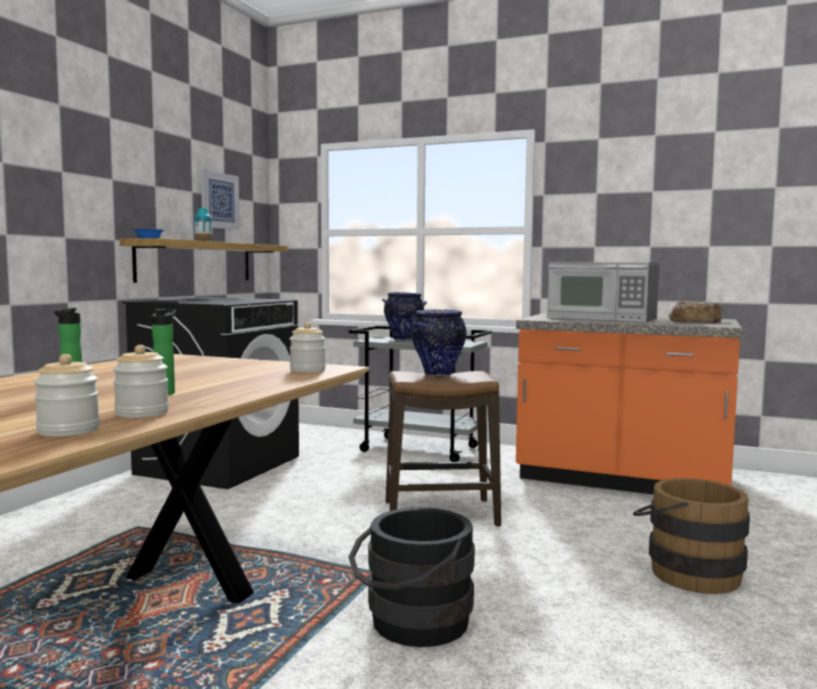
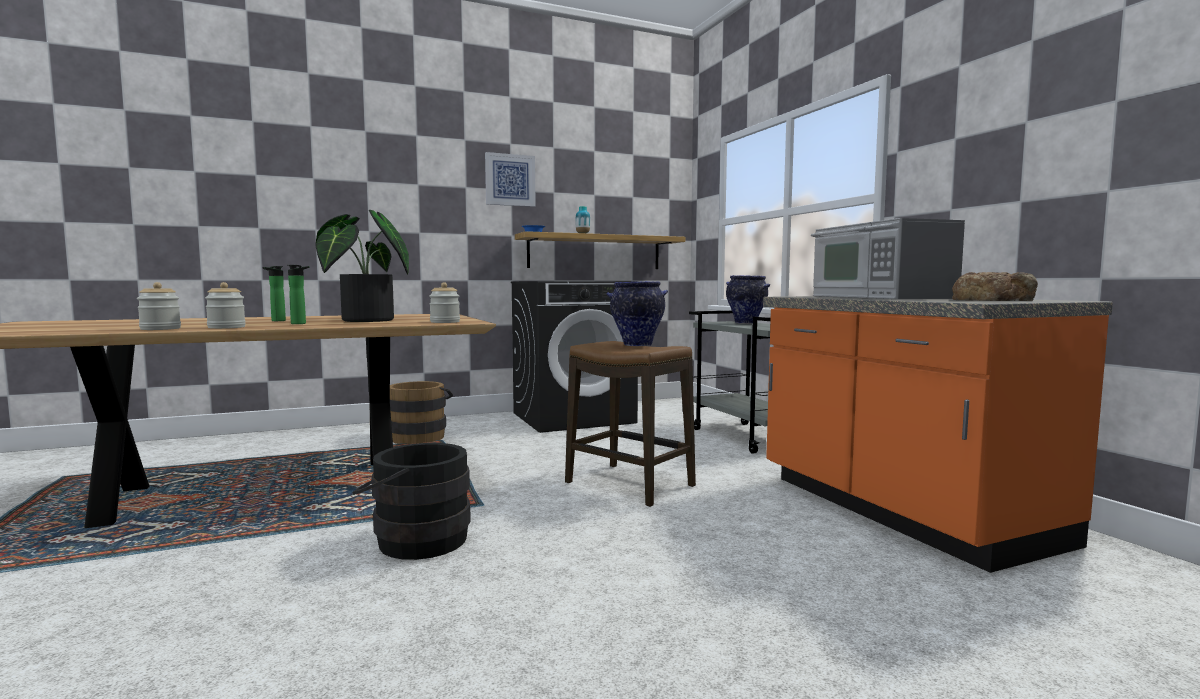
camera: 45 degrees right, 0 degrees up
picture [201,169,240,230] -> picture moved to [485,152,536,207]
brown bucket [633,478,750,594] -> brown bucket moved to [390,381,453,444]
none -> potted plant [315,210,409,322]

